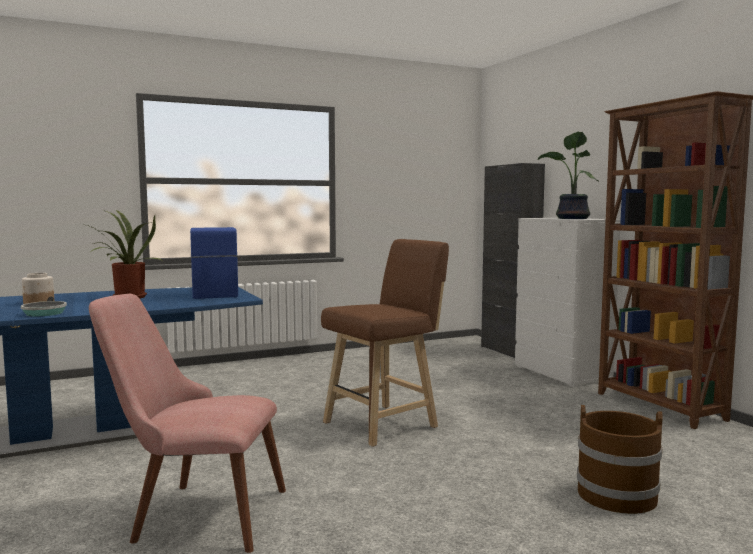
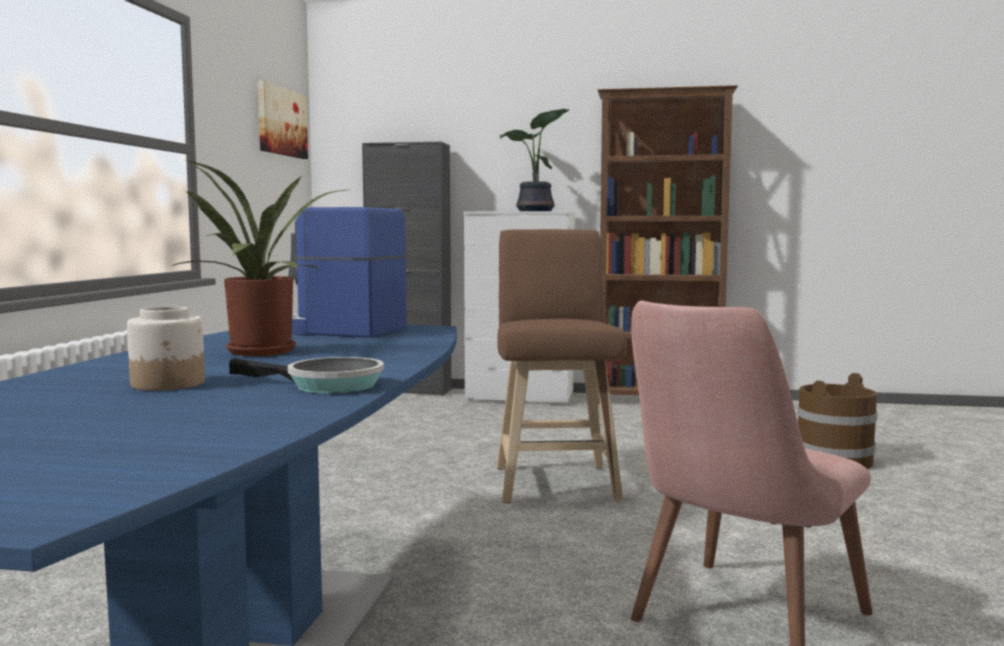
camera: 55 degrees left, 0 degrees up
none -> picture [258,80,308,159]

